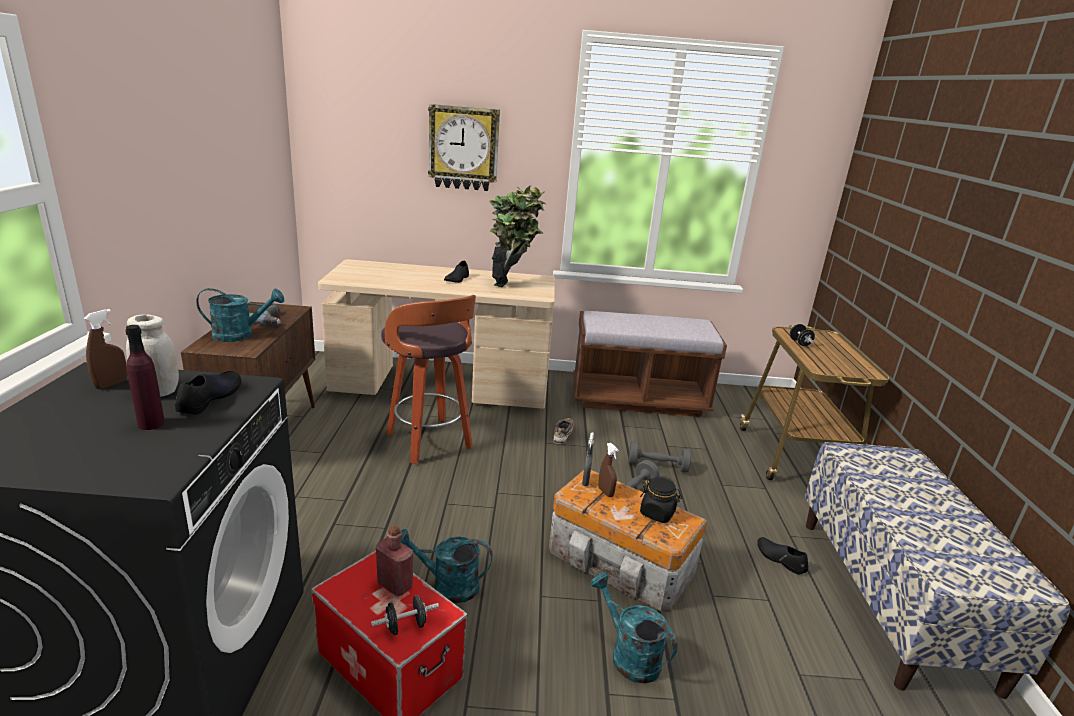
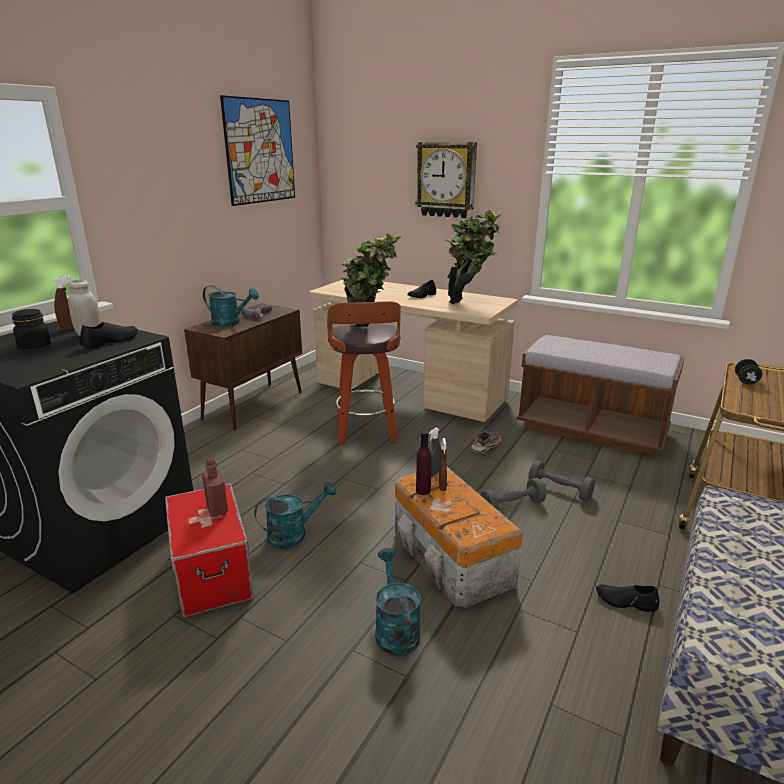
camera: 30 degrees right, 0 degrees up
purple bottle [125,325,165,430] -> purple bottle moved to [416,431,432,495]
black dumbbell [371,595,439,635] -> none
turquoise watering can [400,529,493,603] -> turquoise watering can turned 120 degrees clockwise [254,482,336,548]
black jar [640,477,682,523] -> black jar moved to [12,309,51,349]
black shoe [757,537,808,575] -> black shoe turned 60 degrees counterclockwise [596,584,659,612]
none -> picture [220,95,295,206]
none -> potted plant [340,234,402,327]

